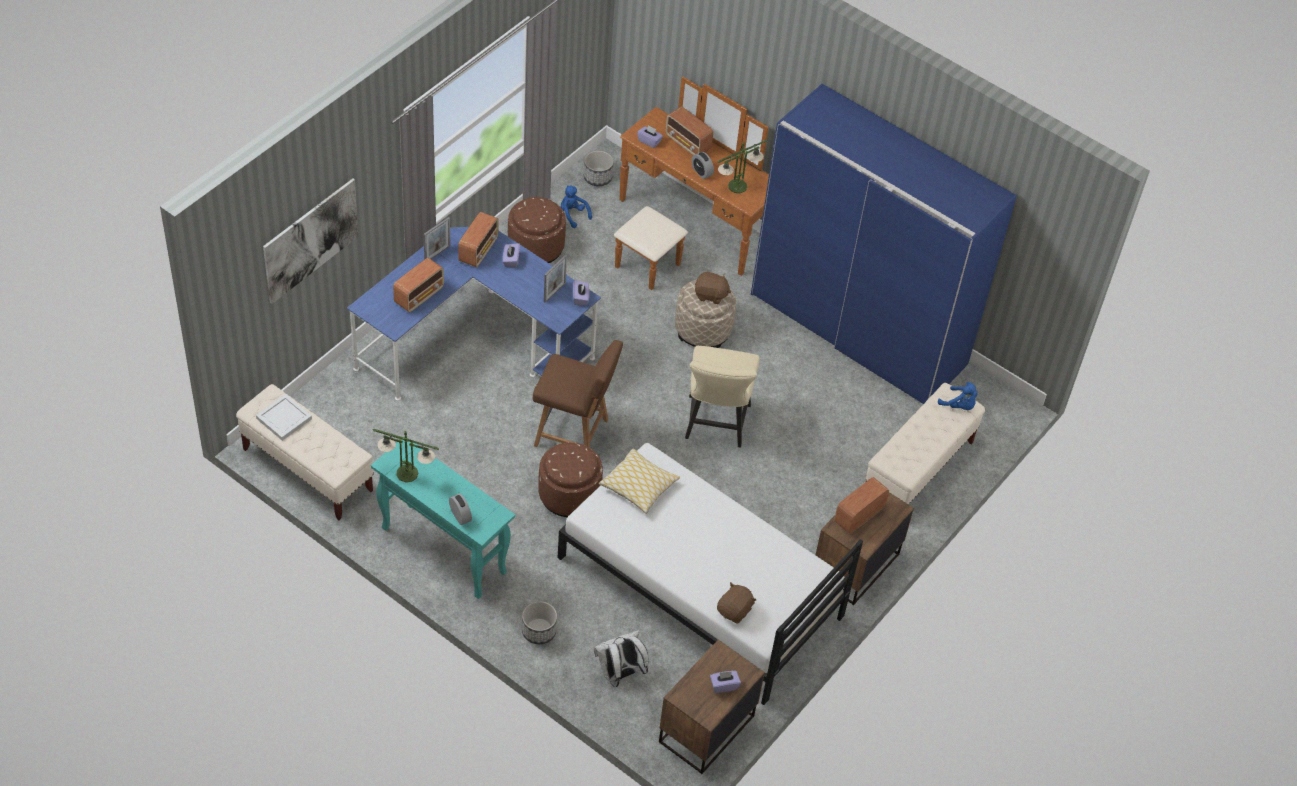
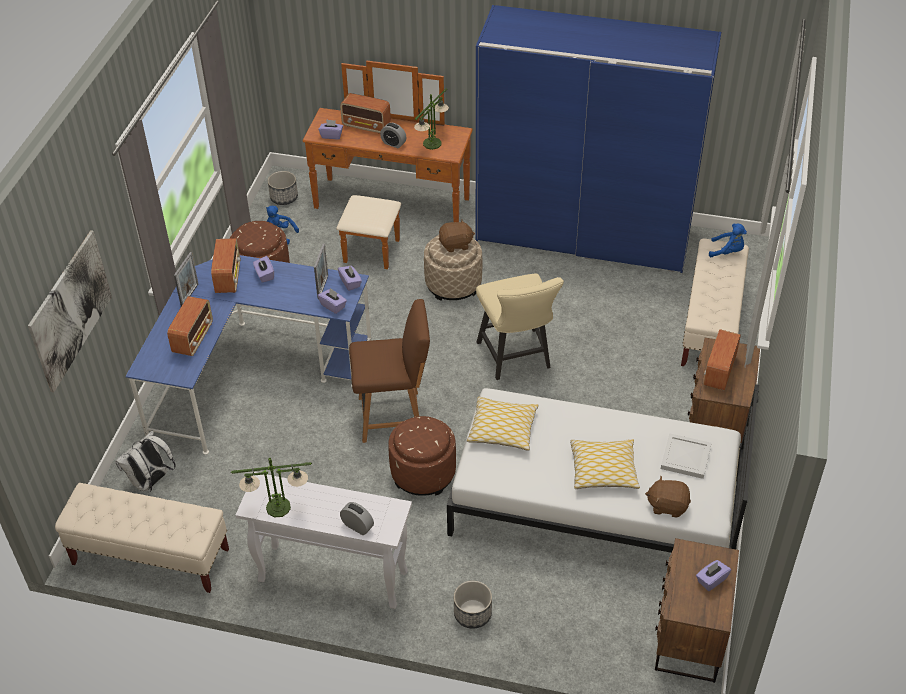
camera: 20 degrees left, 5 degrees down
white tray [256,394,312,441] -> white tray moved to [661,433,712,479]
turquoise console table [371,436,515,599] -> white console table [236,472,412,609]
white backpack [594,630,649,687] -> white backpack moved to [115,431,176,492]
brown plush toy [717,582,756,624] -> brown plush toy turned 90 degrees counterclockwise [645,475,691,518]
none -> purple tissue box [318,288,347,314]
none -> pillow [570,439,640,489]

